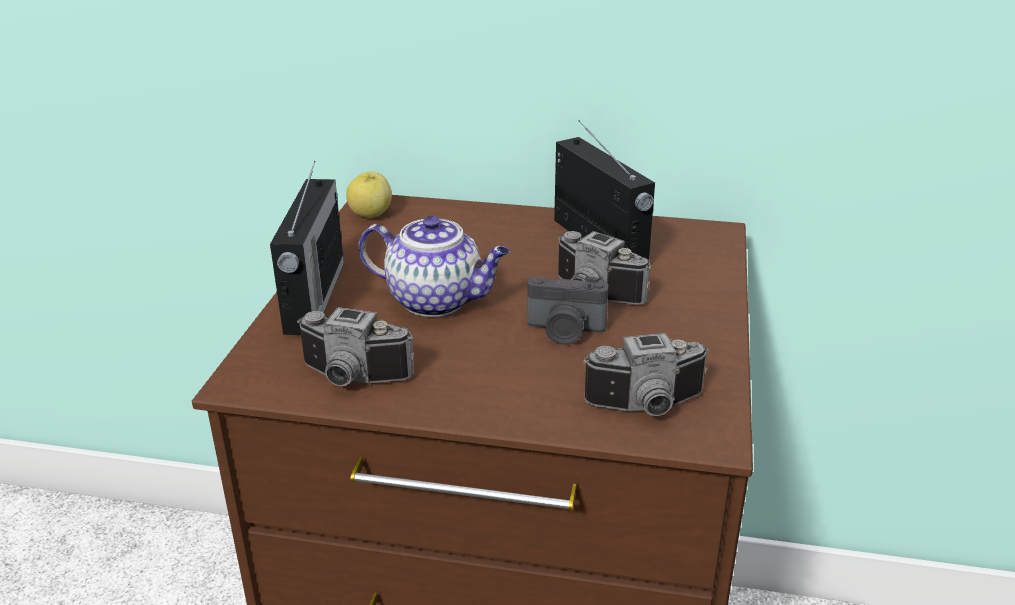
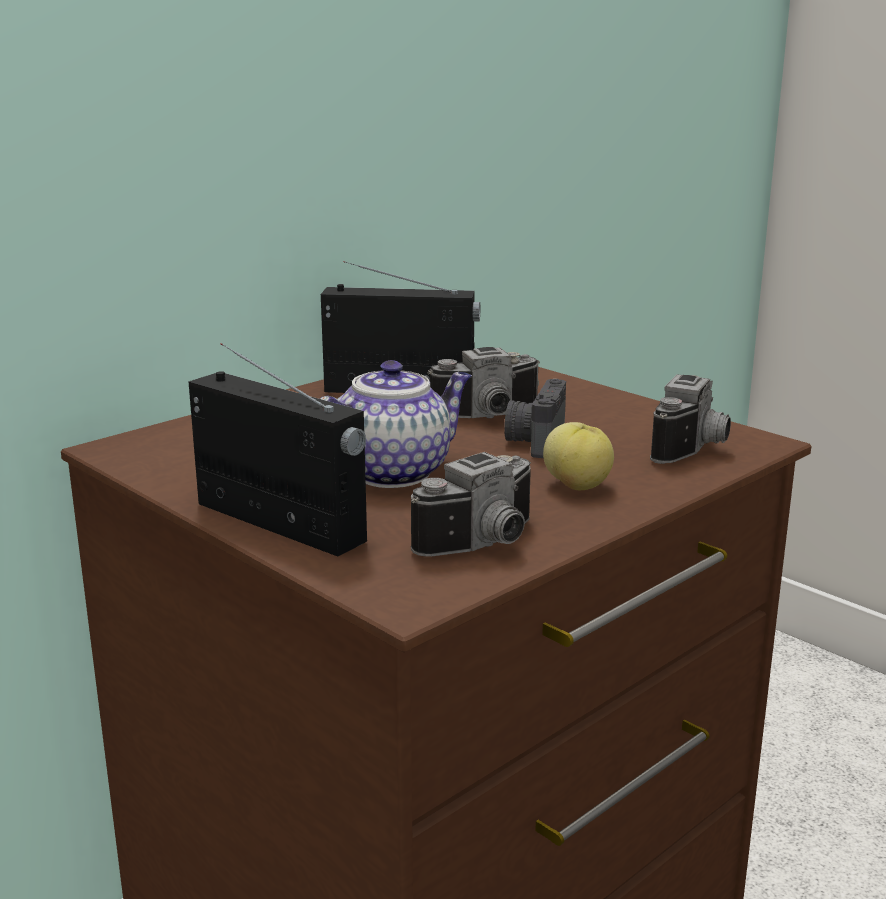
camera: 55 degrees left, 10 degrees down
apple [346,171,392,218] -> apple moved to [543,422,614,490]
camera [527,276,608,345] -> camera turned 150 degrees clockwise [504,379,566,458]

